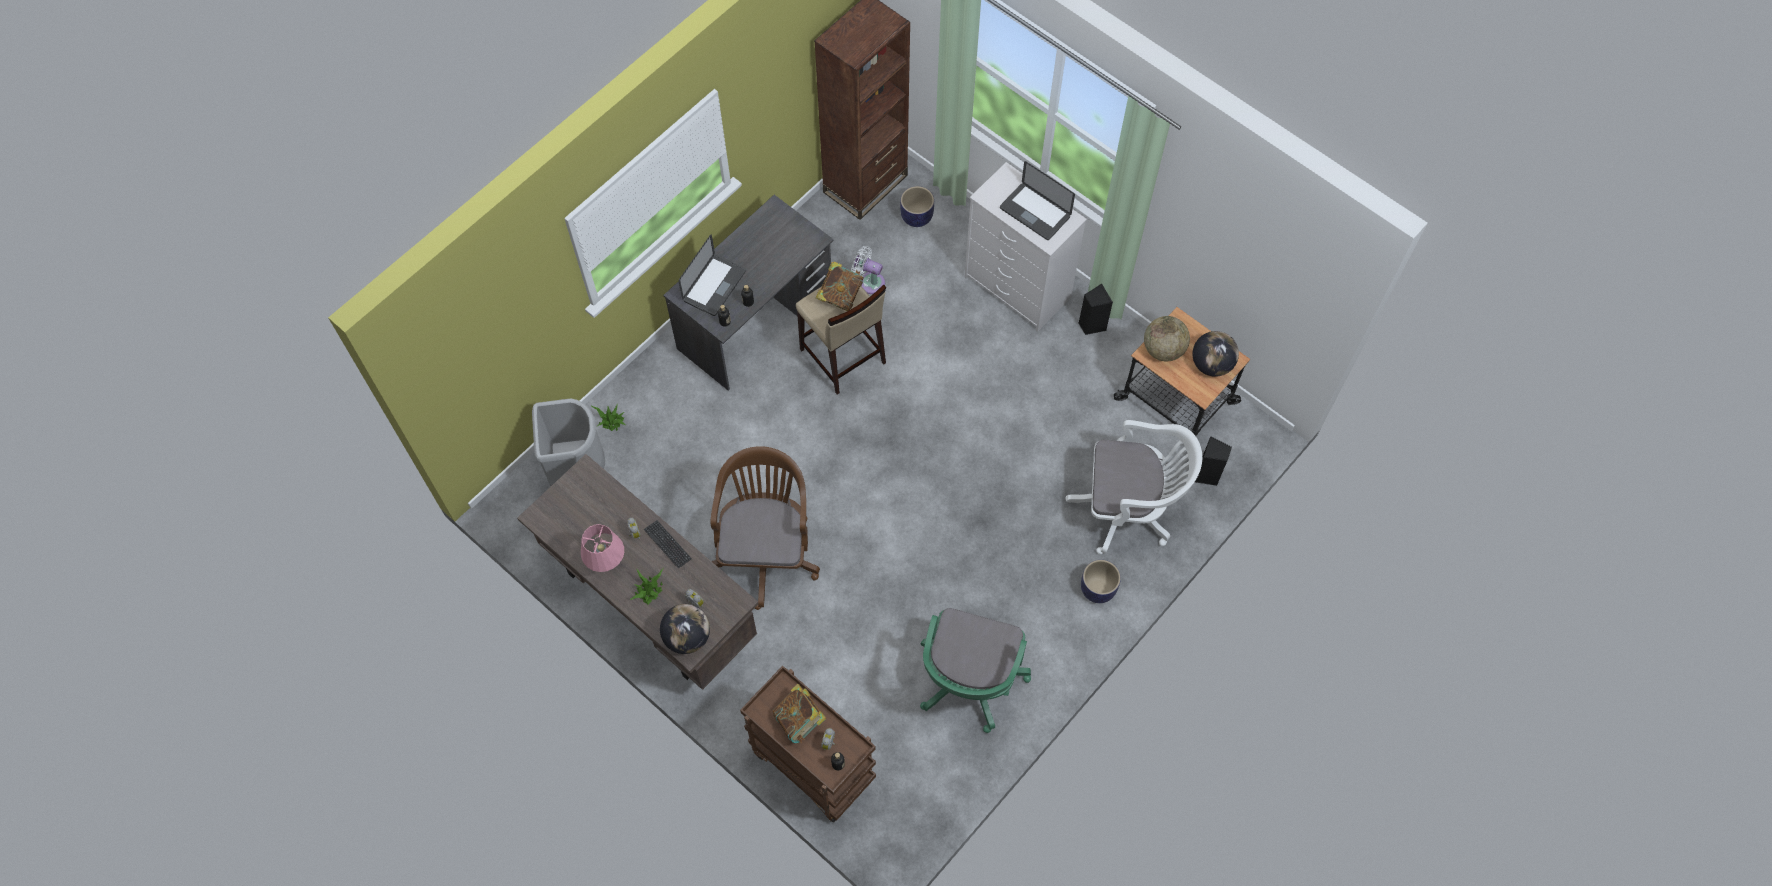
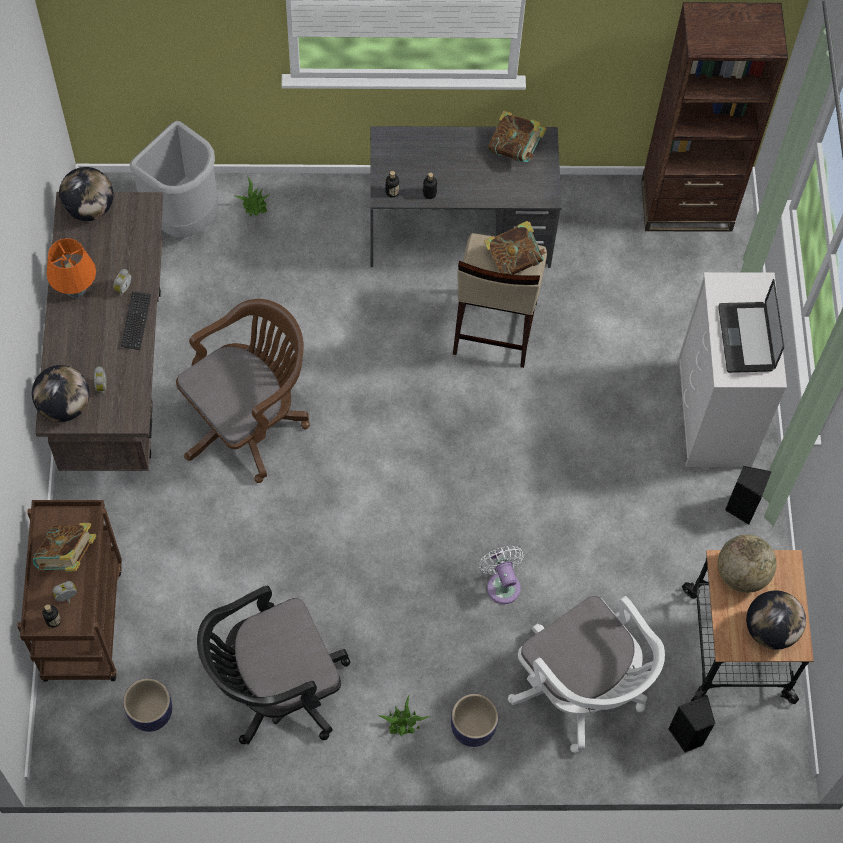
camera: 45 degrees right, 0 degrees up
pink table lamp [581,524,624,572] -> orange table lamp [47,238,96,298]
potted plant [629,568,664,604] -> potted plant moved to [377,696,429,736]
laptop [679,234,746,316] -> none
white fan [851,246,885,294] -> white fan moved to [479,546,524,604]
planter [900,186,934,227] -> planter moved to [123,678,172,732]
green office chair [920,608,1031,733] -> black office chair [197,586,350,745]
none -> globe [59,167,113,221]
none -> book [488,111,547,162]

